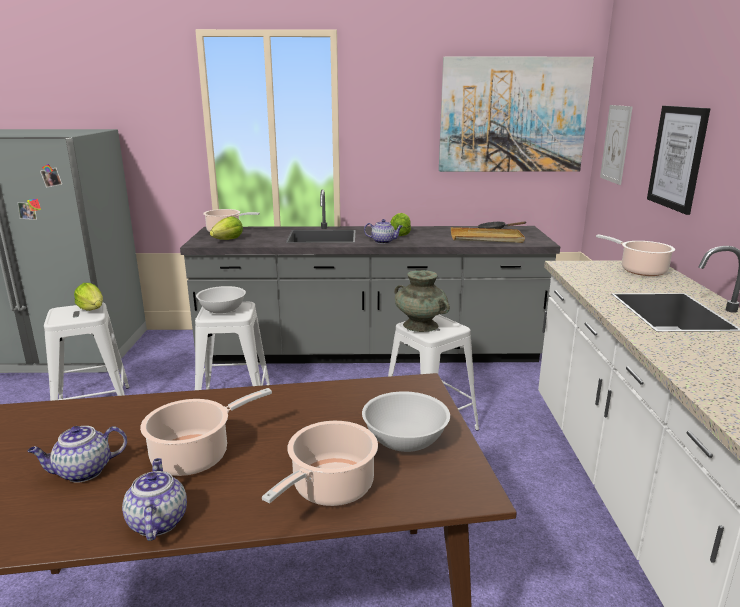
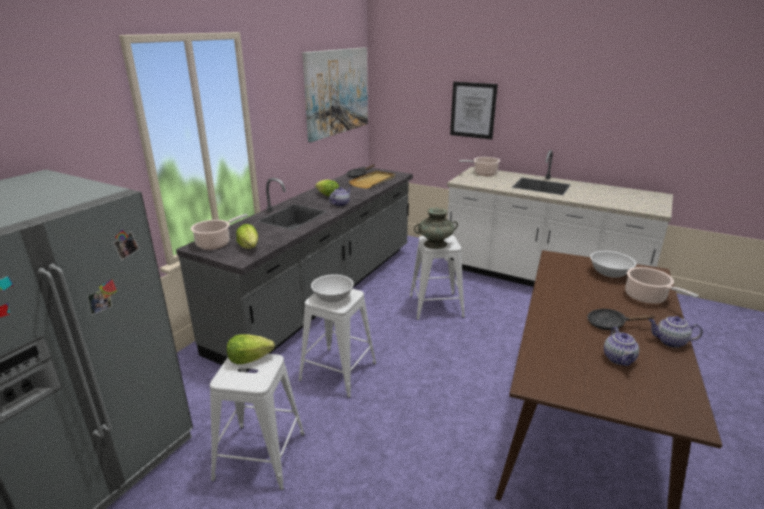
camera: 60 degrees left, 5 degrees up
cooking pot [140,388,272,476] -> black frying pan [587,308,654,330]
picture [600,105,633,185] -> none

